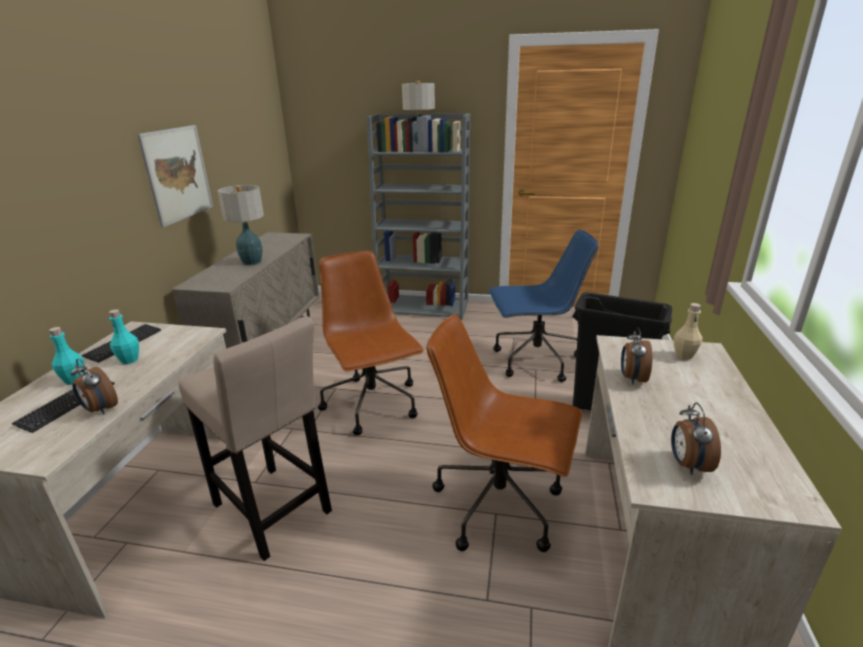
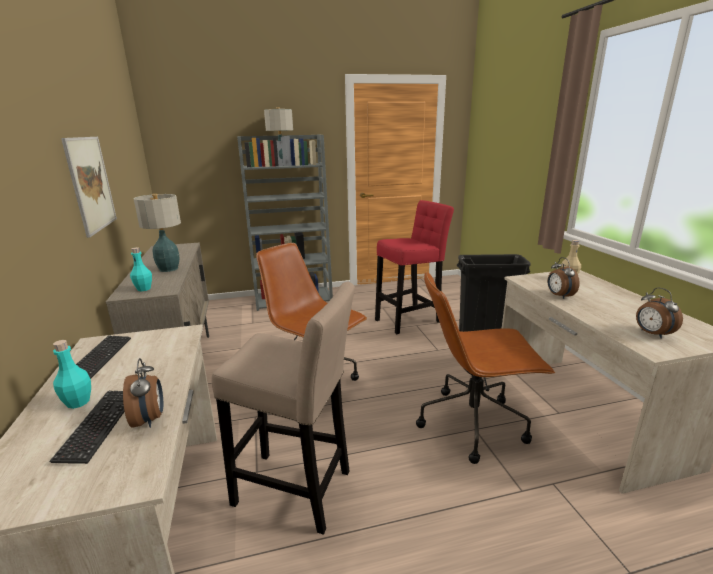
camera: 25 degrees left, 5 degrees down
alarm clock [71,359,118,414] -> alarm clock turned 120 degrees counterclockwise [123,358,163,428]
turquoise bottle [109,309,139,364] -> turquoise bottle moved to [130,247,152,291]
blue office chair [489,229,599,382] -> red stool [375,200,454,334]

